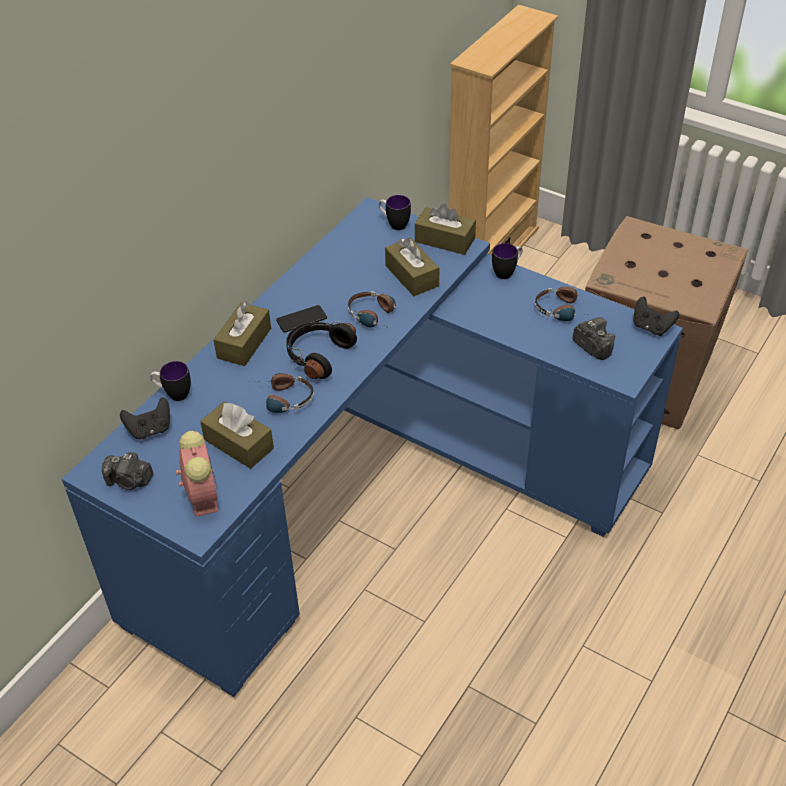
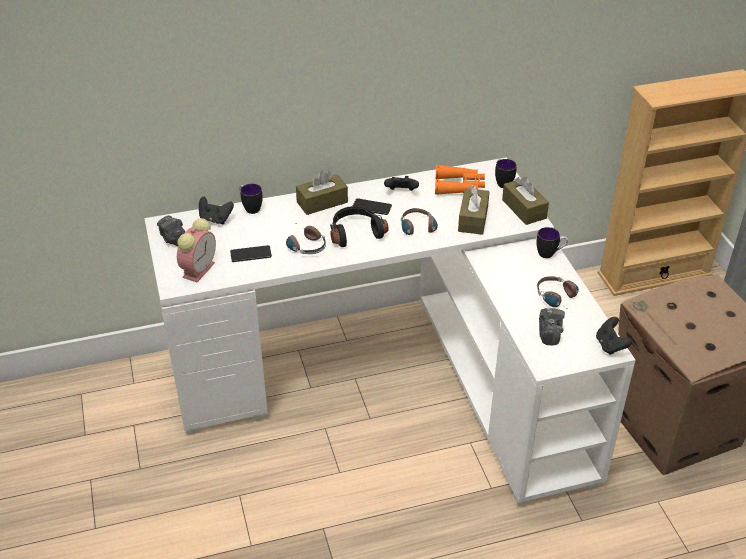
camera: 40 degrees right, 5 degrees down
blue desk [62,197,683,697] -> white desk [144,158,635,506]
brown tissue box [200,401,274,469] -> phone [230,245,272,262]
none -> black game controller [384,176,419,191]
none -> orange binoculars [435,165,485,195]

